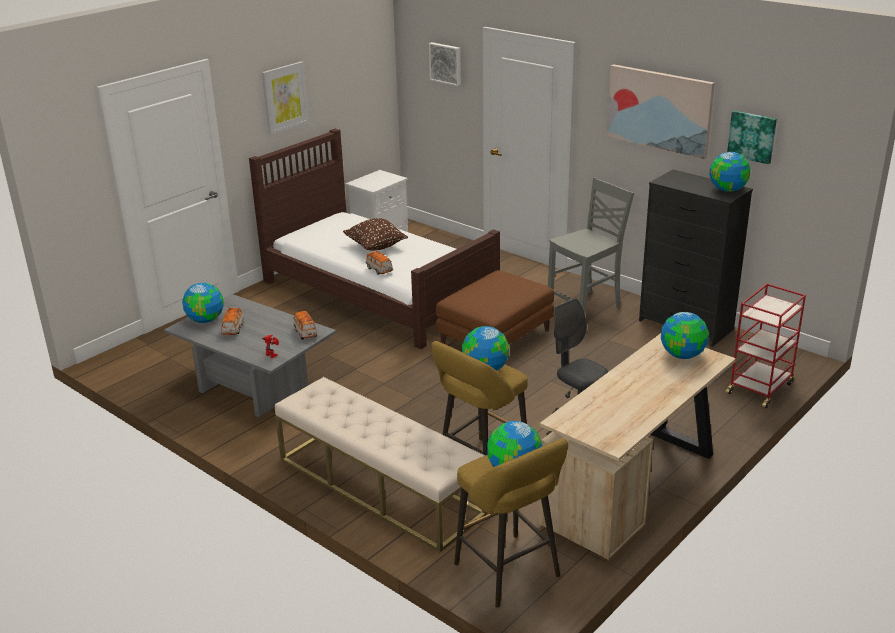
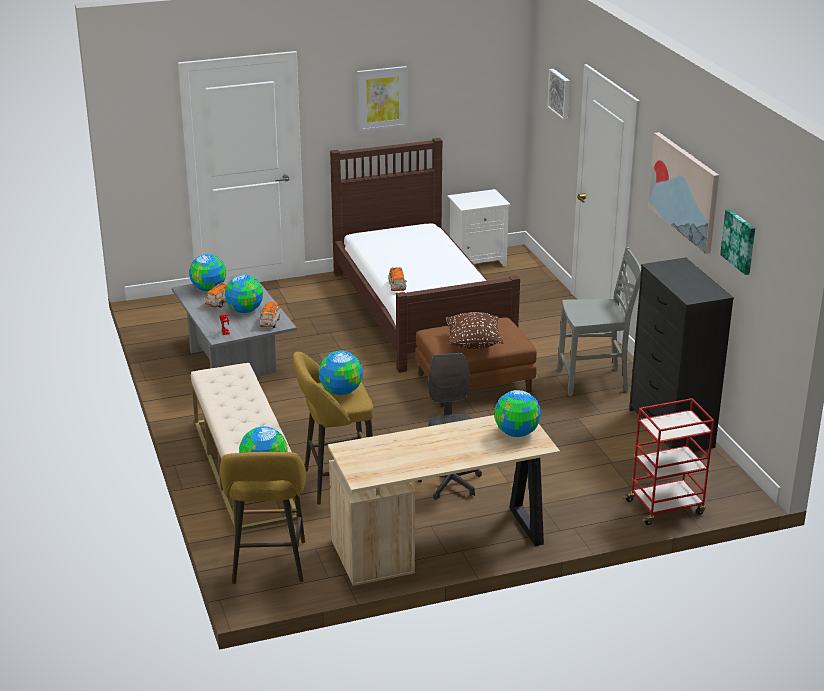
camera: 30 degrees right, 0 degrees up
brown pillow [343,218,408,251] -> brown pillow moved to [445,312,503,349]
globe [709,152,751,192] -> globe moved to [225,275,263,313]

